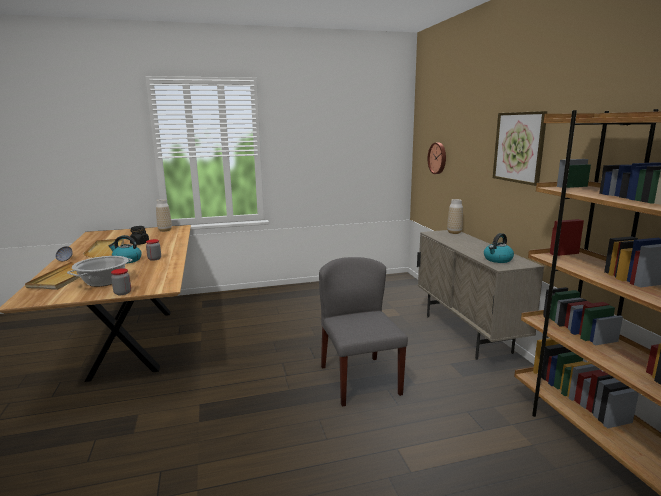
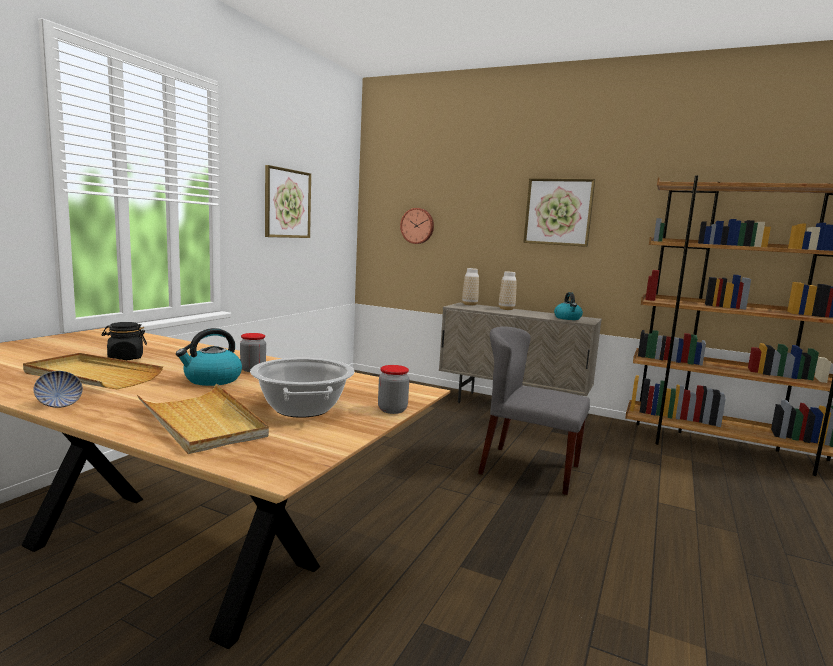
camera: 50 degrees left, 5 degrees down
vase [156,199,172,232] -> vase moved to [499,271,517,310]
none -> picture [265,165,311,238]

